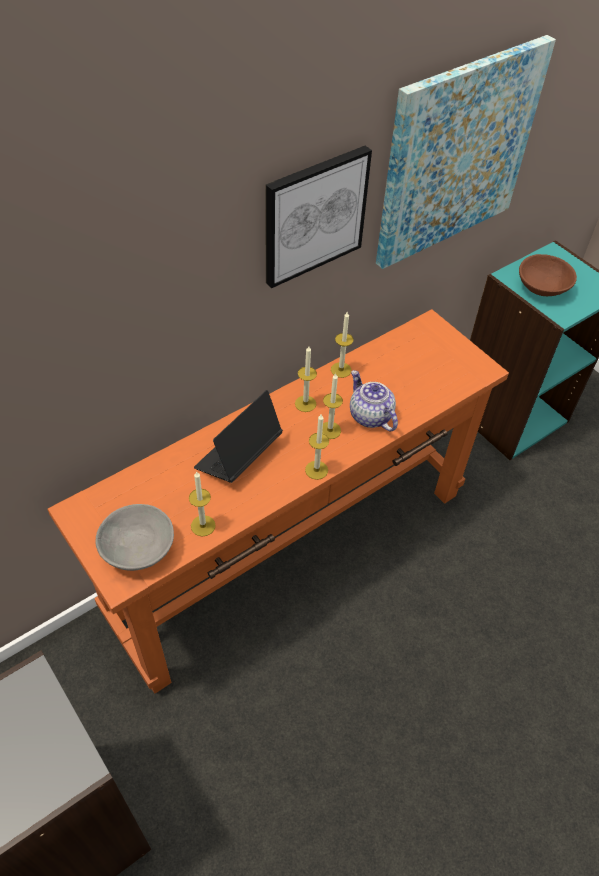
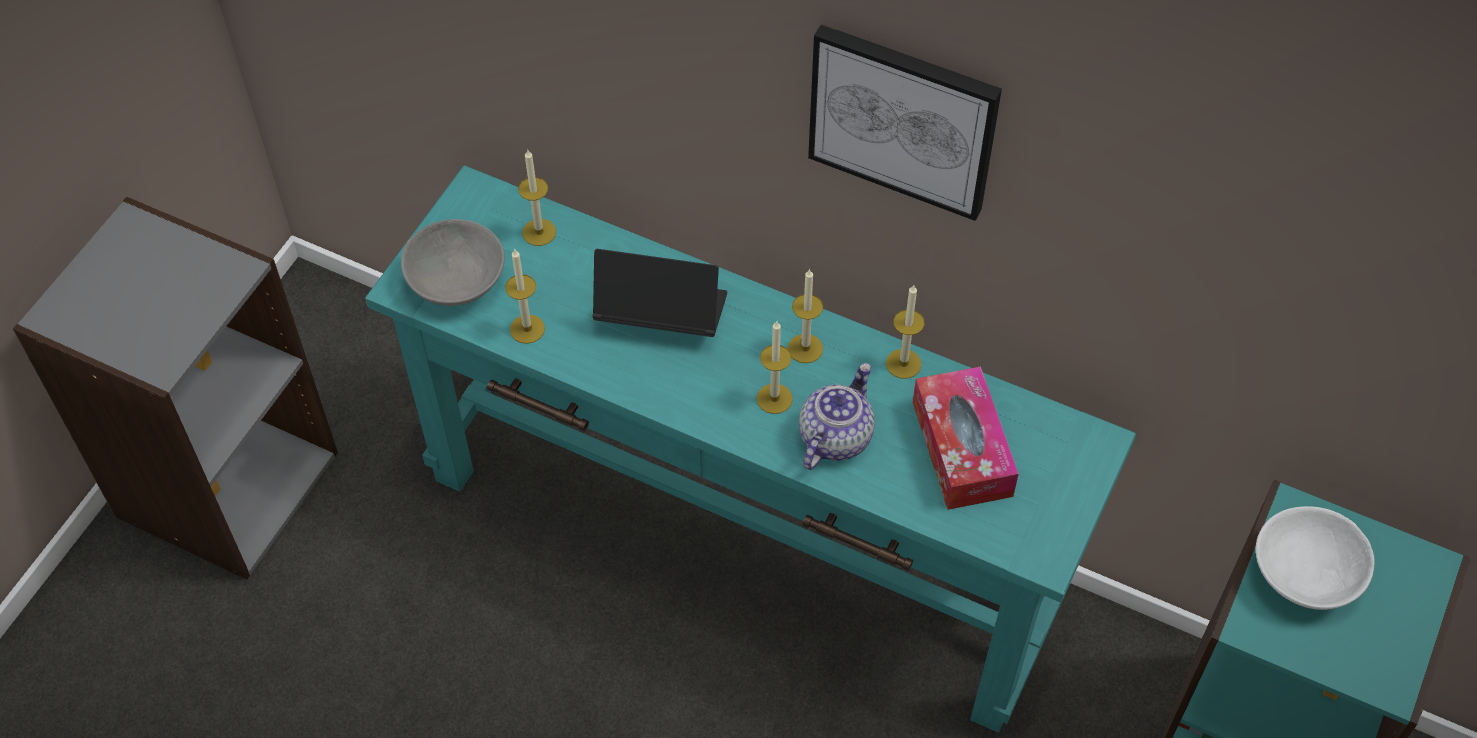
camera: 65 degrees right, 5 degrees up
orange console table [48,309,509,693] -> turquoise console table [365,165,1136,733]
candle [305,414,329,480] -> candle moved to [518,150,556,246]
picture [376,35,556,269] -> none
brown bowl [519,254,577,296] -> white bowl [1256,506,1375,610]
none -> tissue box [913,366,1019,510]

